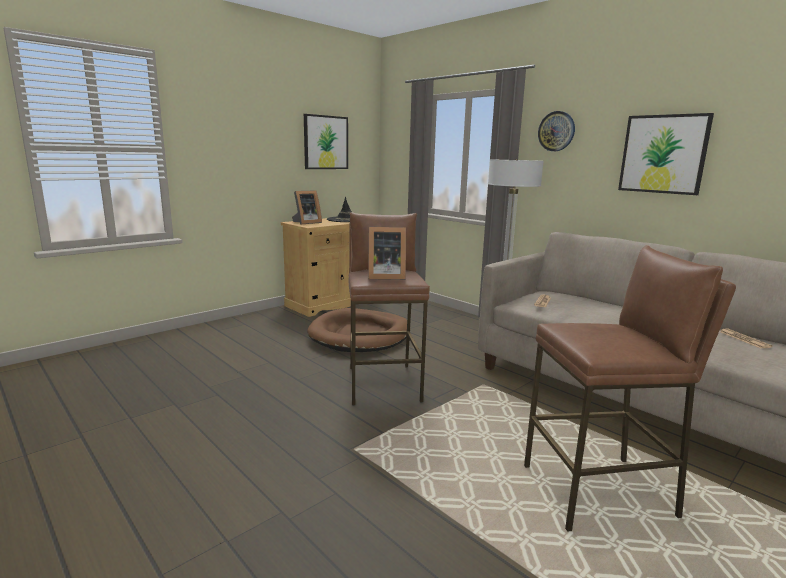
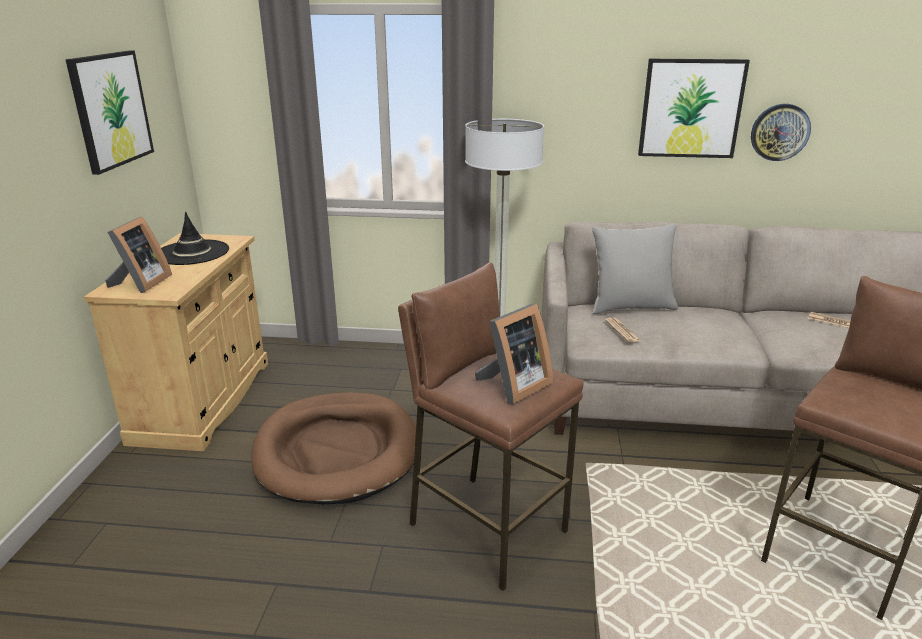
camera: 40 degrees left, 10 degrees up
wall clock [538,111,575,151] -> wall clock moved to [751,104,811,161]
none -> grey pillow [592,224,678,314]

